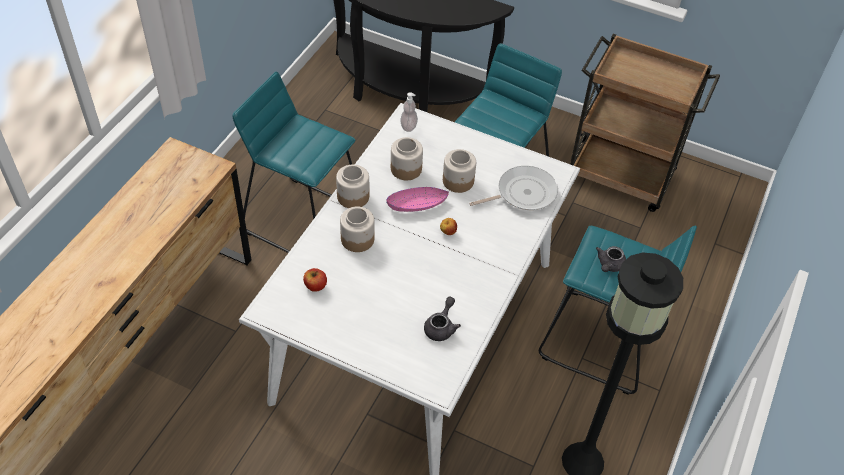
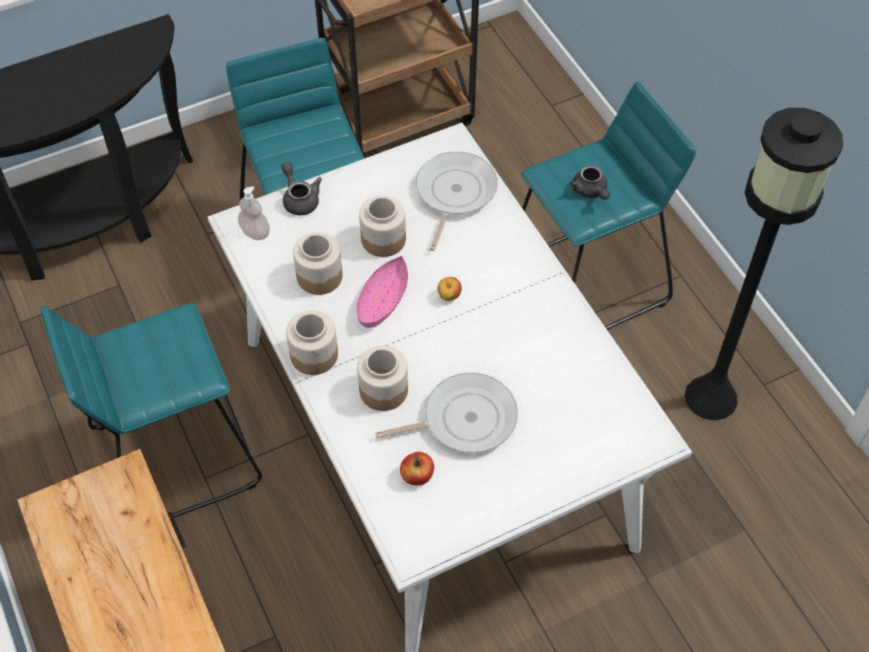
camera: 50 degrees left, 5 degrees up
grey teapot [424,296,461,341] -> grey teapot moved to [281,162,322,215]
none -> frying pan [375,373,518,453]

